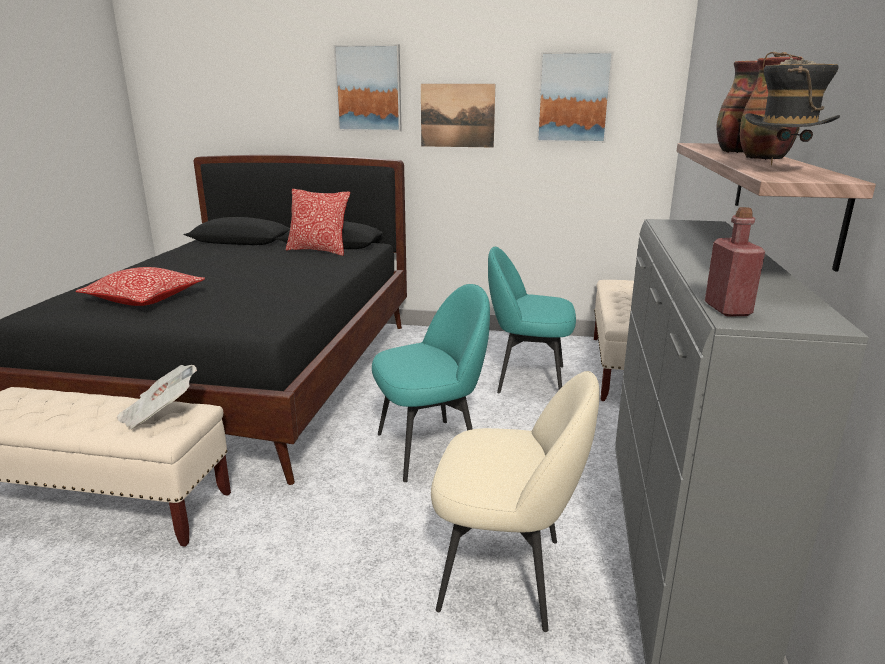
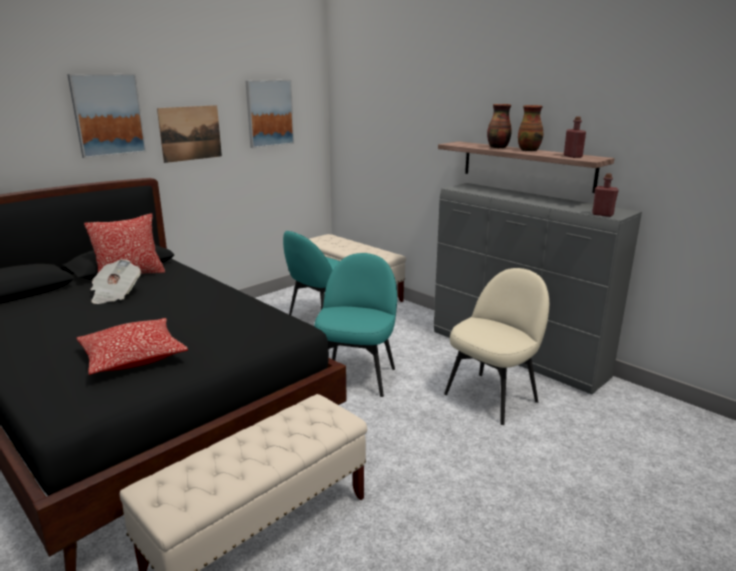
camera: 55 degrees left, 0 degrees up
newspaper [117,365,197,429] -> newspaper moved to [90,259,141,304]
hat [745,51,840,166] -> red bottle [564,116,586,158]

